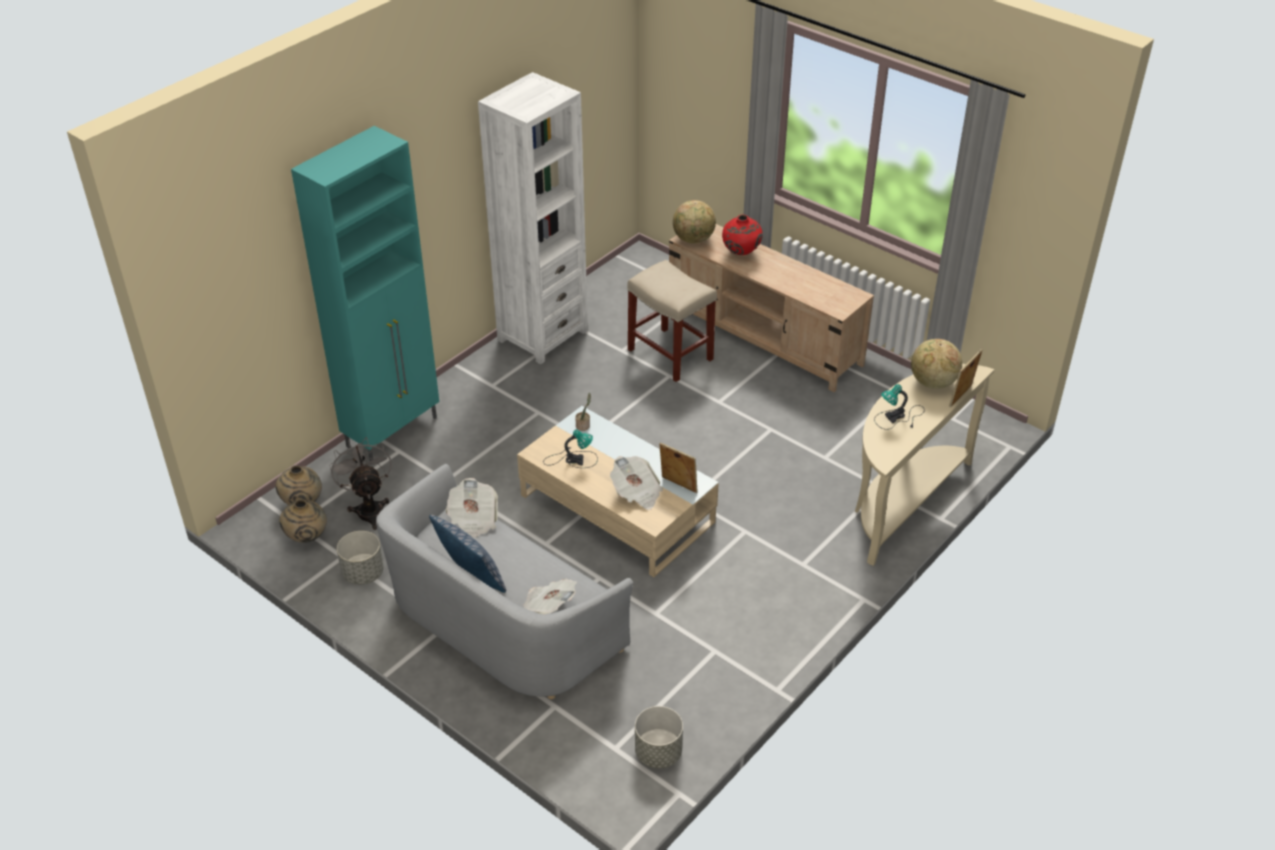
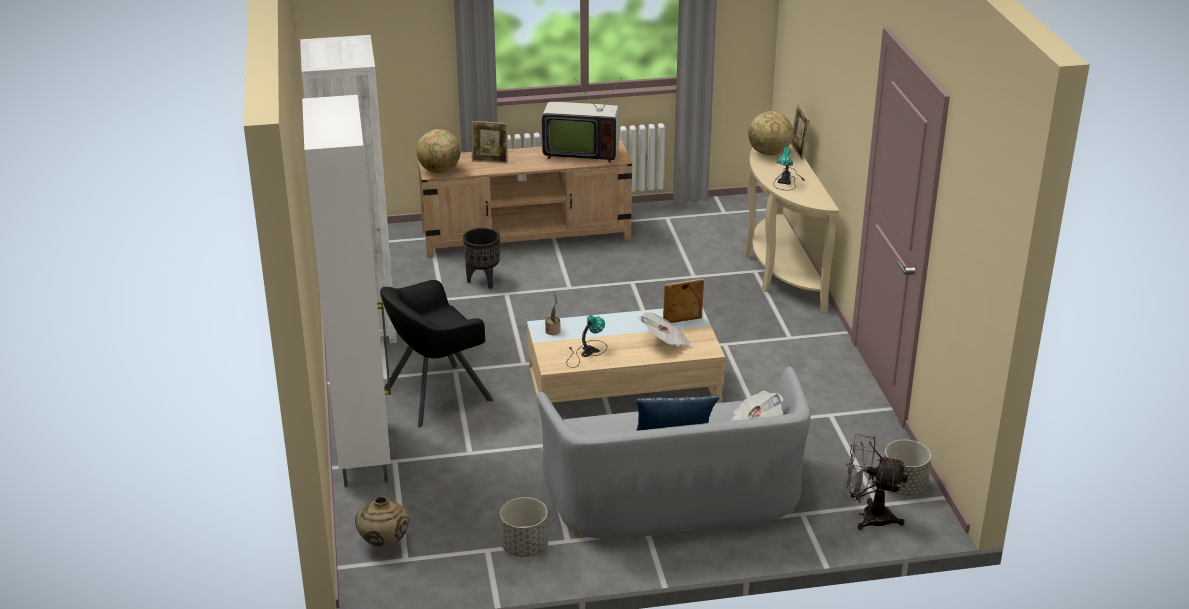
camera: 50 degrees left, 10 degrees down
beige vase [279,499,327,543] -> none
turquoise cabinet [291,126,439,461] -> white cabinet [302,95,391,487]
grey fan [329,437,392,530] -> grey fan moved to [843,434,908,530]
newspaper [446,478,498,538] -> none
beige stool [627,260,717,382] -> black planter [463,228,500,289]
red vase [722,215,763,255] -> picture frame [472,121,508,164]
none -> black armchair [380,280,494,427]
none -> television [542,77,622,163]

